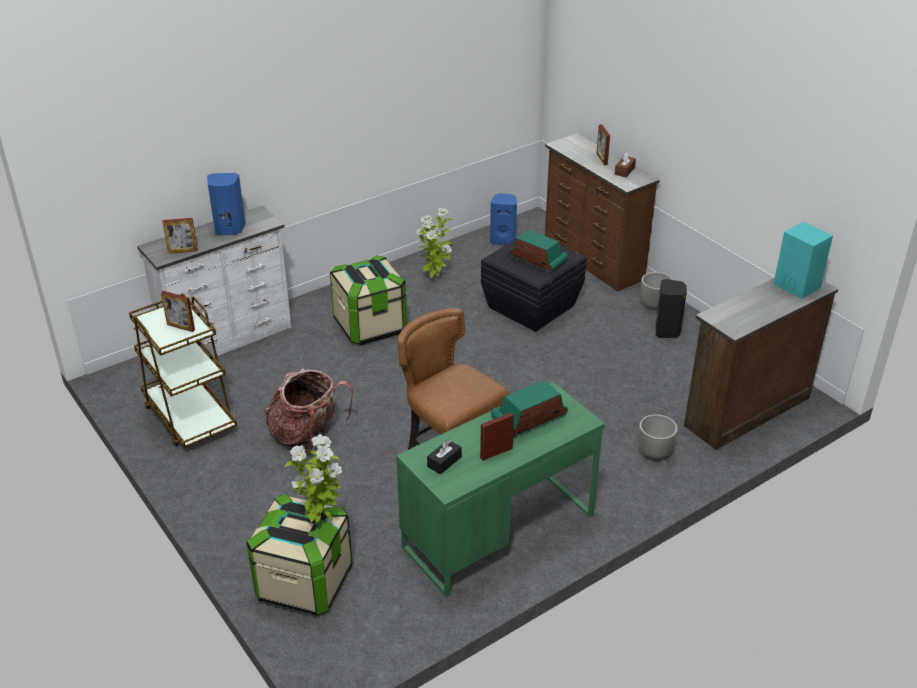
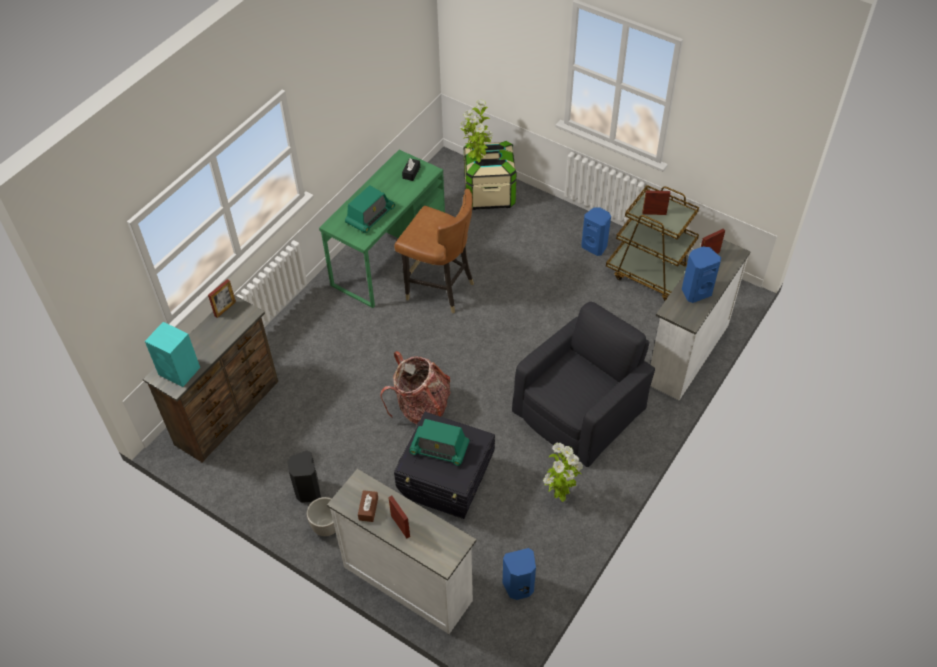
camera: 160 degrees right, 15 degrees up
backpack [264,368,353,453] -> backpack moved to [380,351,451,424]
storage box [330,256,407,345] -> black armchair [512,302,655,467]
picture frame [480,413,514,461] -> picture frame moved to [208,279,236,318]
brown dresser [545,133,659,292] -> white dresser [327,469,476,634]
planter [638,414,678,459] -> none
none -> blue speaker [581,207,611,256]

